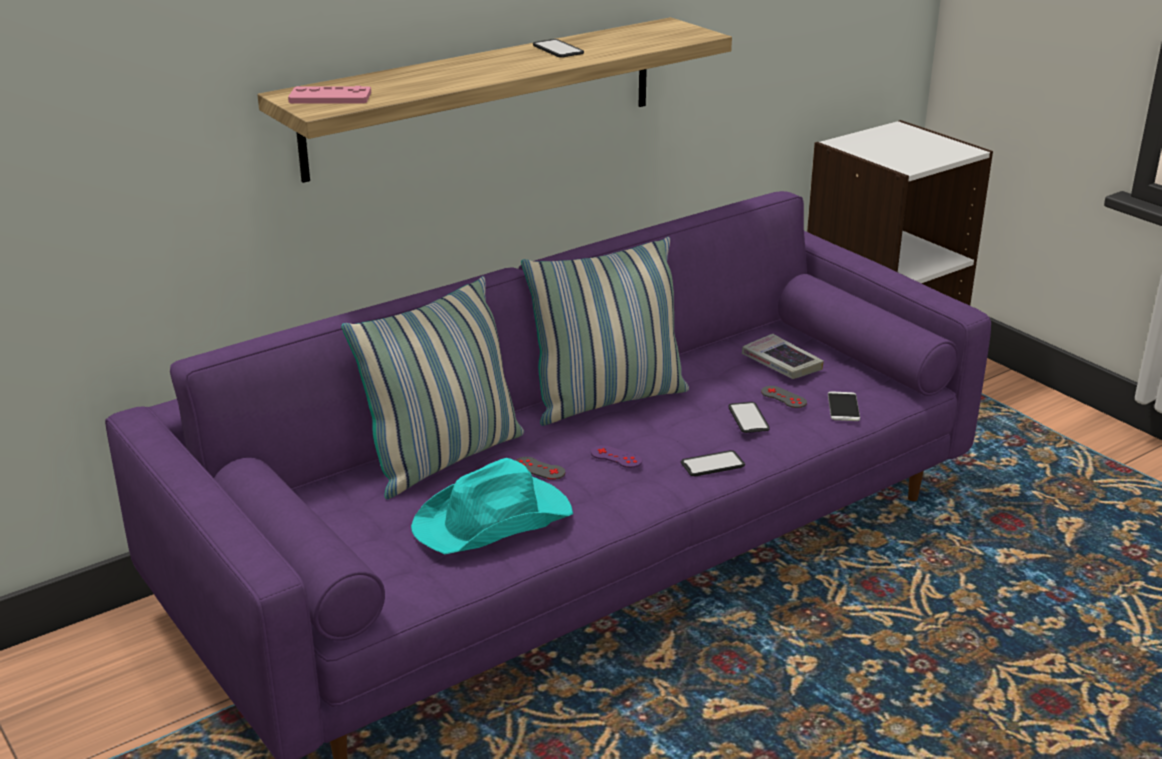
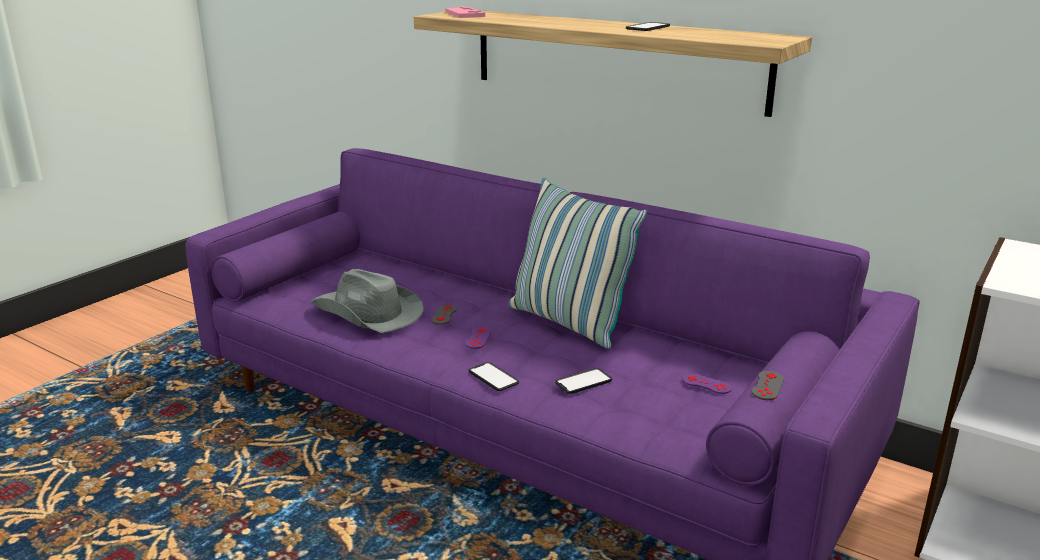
camera: 70 degrees right, 5 degrees down
pillow [341,276,524,499] -> none
turquoise hat [411,458,573,554] -> grey hat [310,269,424,333]
book [742,334,824,379] -> purple game controller [682,374,732,394]
grey game controller [761,386,807,408] -> grey game controller moved to [751,371,784,400]
phone [828,391,860,421] -> none

